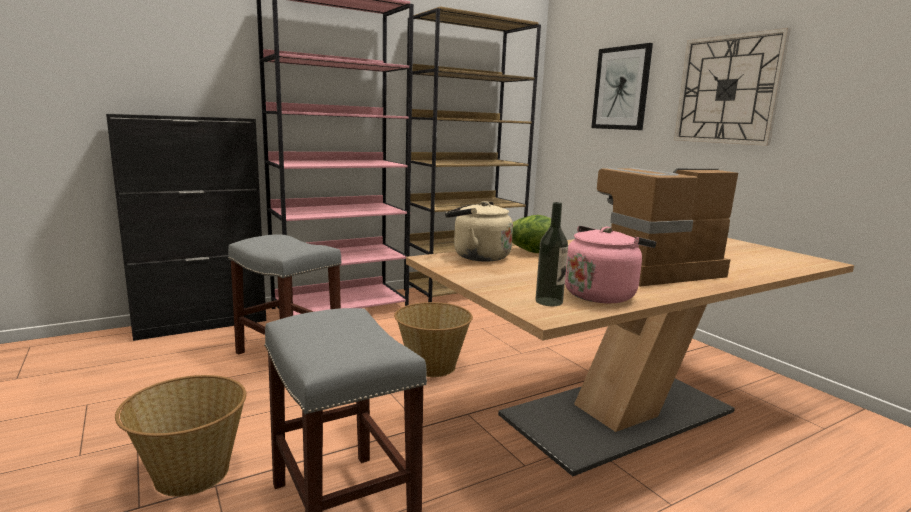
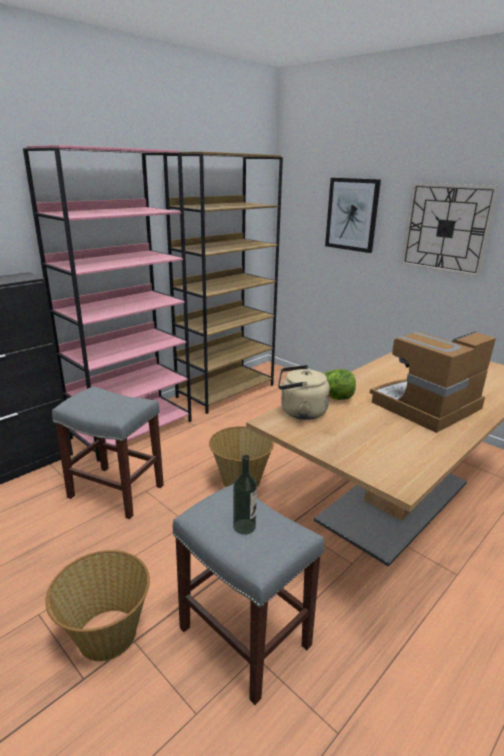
camera: 15 degrees left, 10 degrees up
bottle [535,202,568,306] -> bottle moved to [233,455,257,535]
pink kettle [565,226,656,303] -> none

